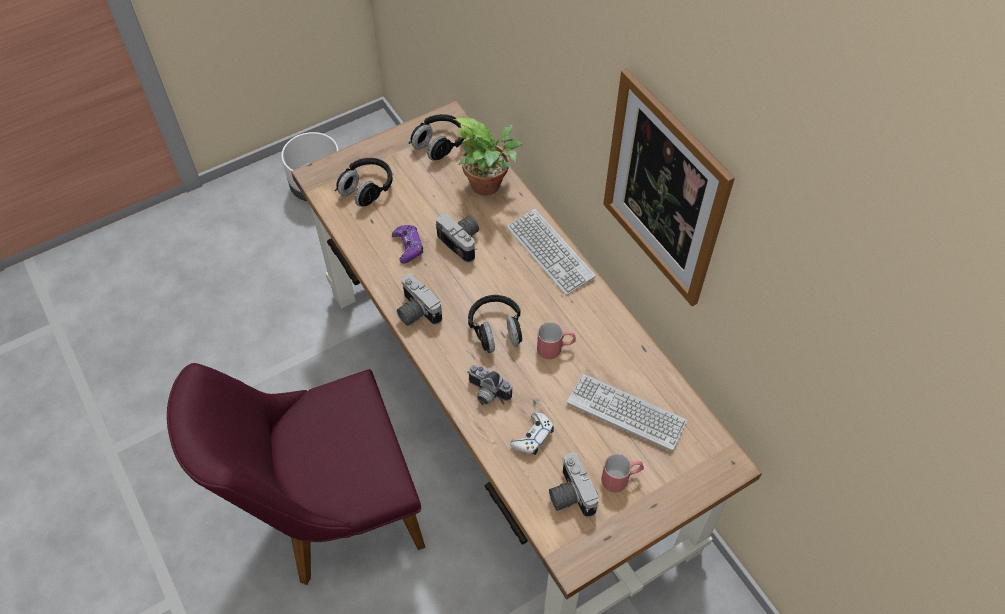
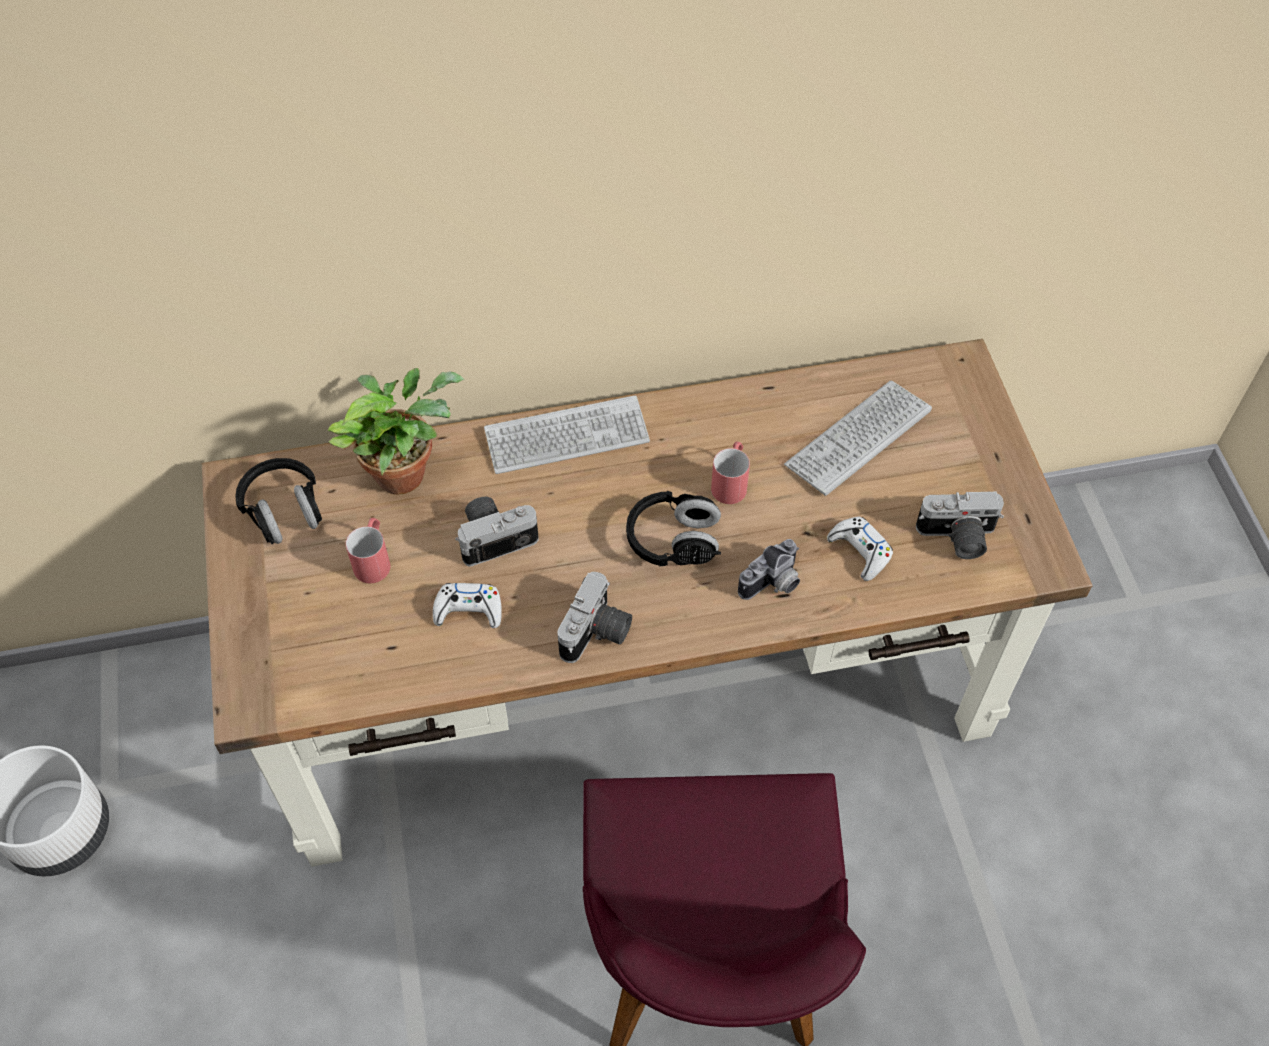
camera: 70 degrees left, 0 degrees up
black headphones [335,158,393,207] -> none
purple game controller [392,225,423,264] -> white game controller [433,583,502,628]
camera [397,274,442,326] -> camera turned 45 degrees counterclockwise [557,572,632,663]
red mug [601,454,644,492] -> red mug moved to [346,518,390,583]
picture [603,68,735,307] -> none

